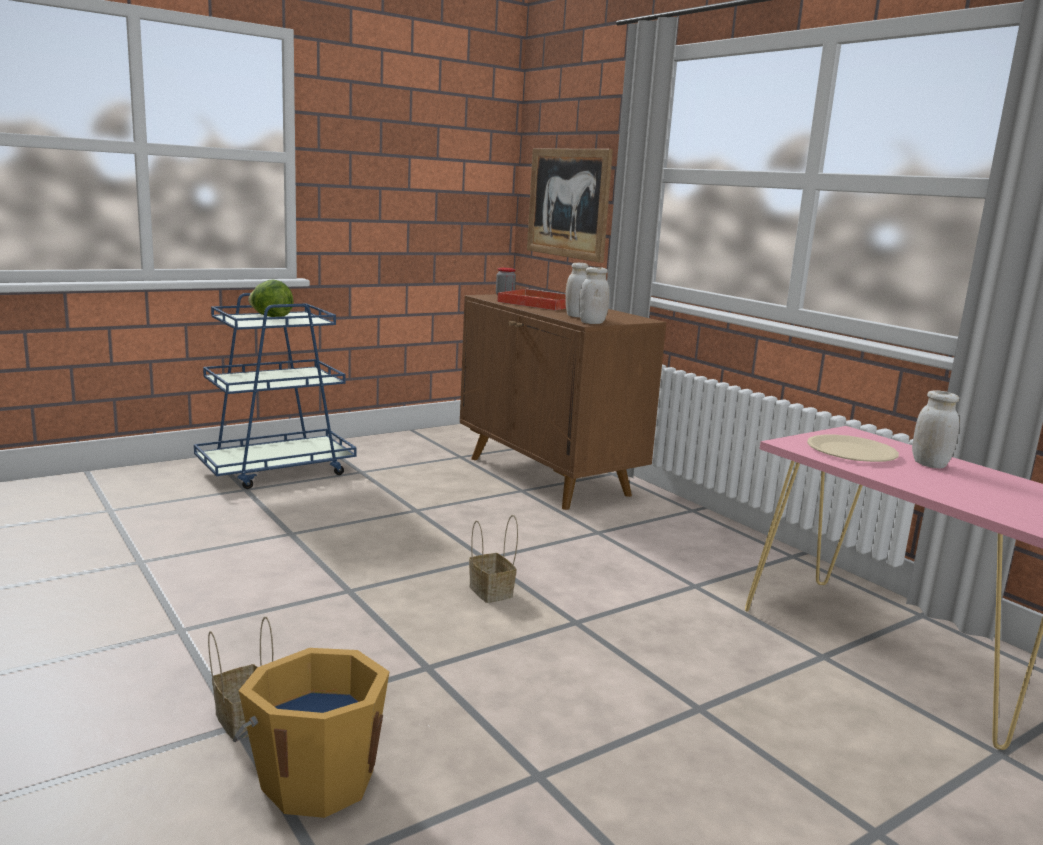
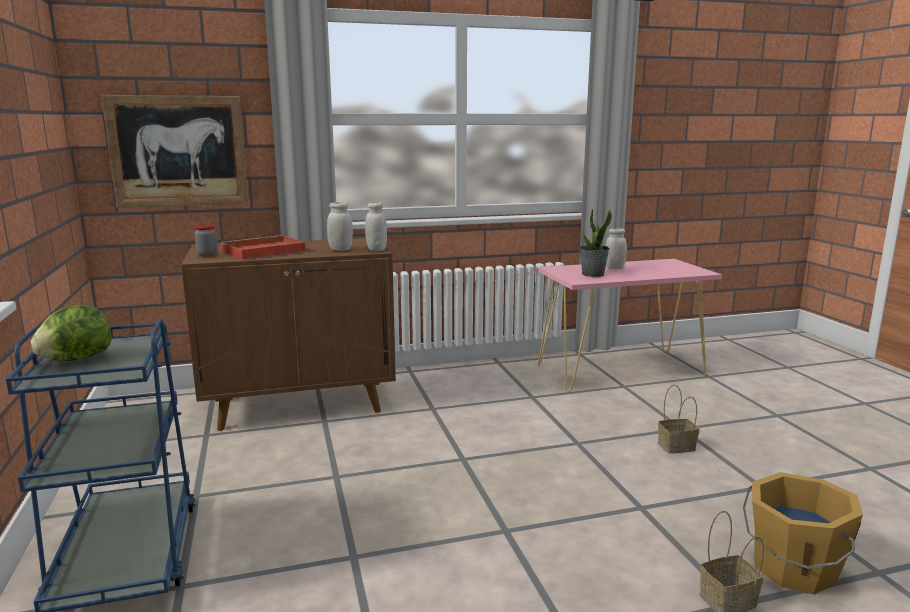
camera: 70 degrees left, 0 degrees up
basket [469,515,518,603] -> basket moved to [658,385,699,454]
beige plate [807,435,899,462] -> potted plant [579,209,612,277]

